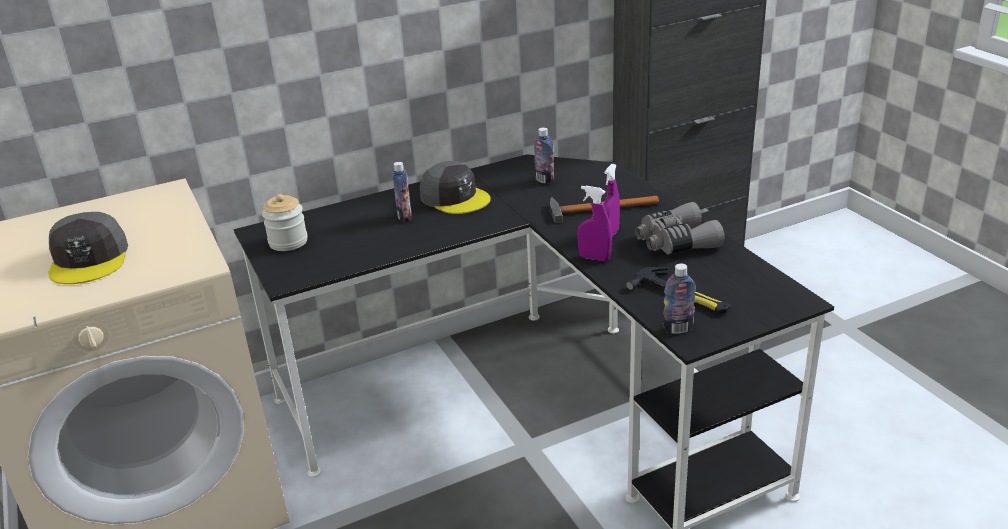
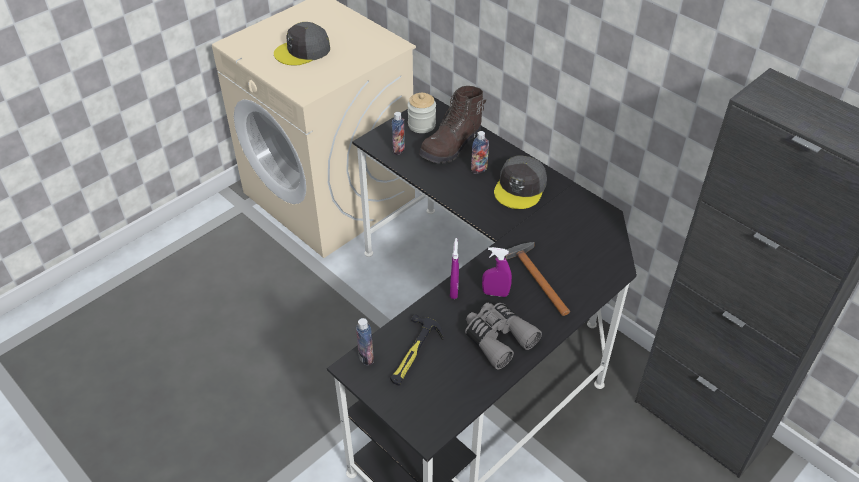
camera: 70 degrees right, 15 degrees up
bottle [534,127,554,184] -> bottle moved to [392,112,405,155]
none -> brown boot [419,86,486,164]

